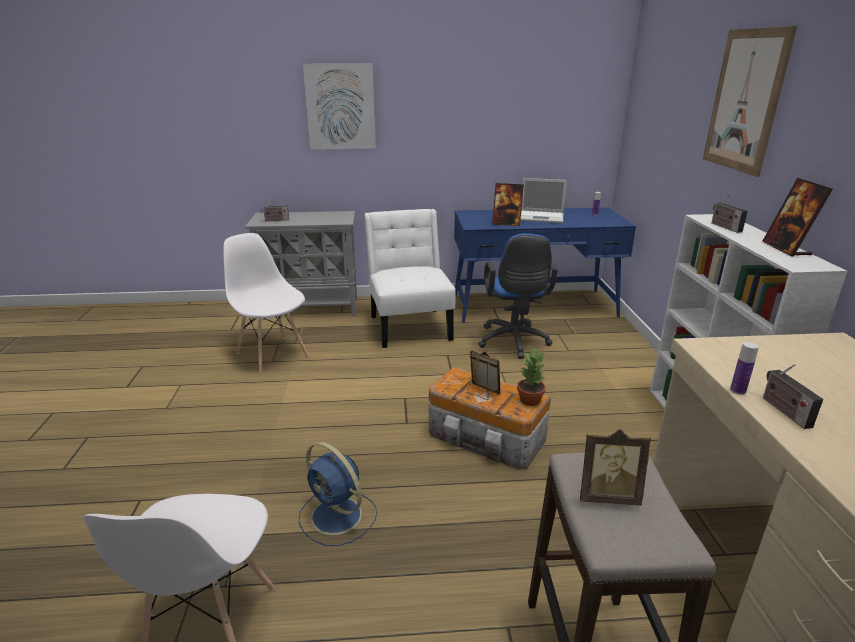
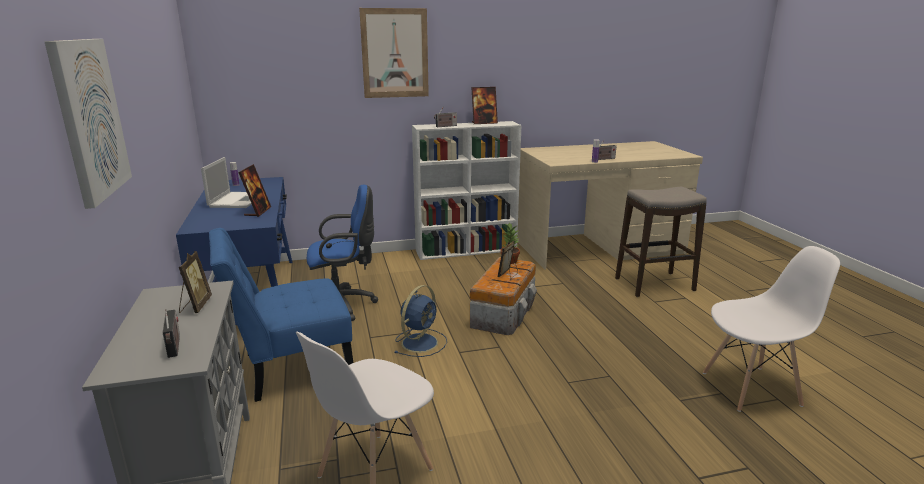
camera: 100 degrees left, 5 degrees down
blue fan [299,442,377,546] -> blue fan moved to [395,285,447,357]
white chair [364,209,456,348] -> blue chair [209,228,354,402]
picture frame [580,429,651,506] -> picture frame moved to [179,251,212,313]

